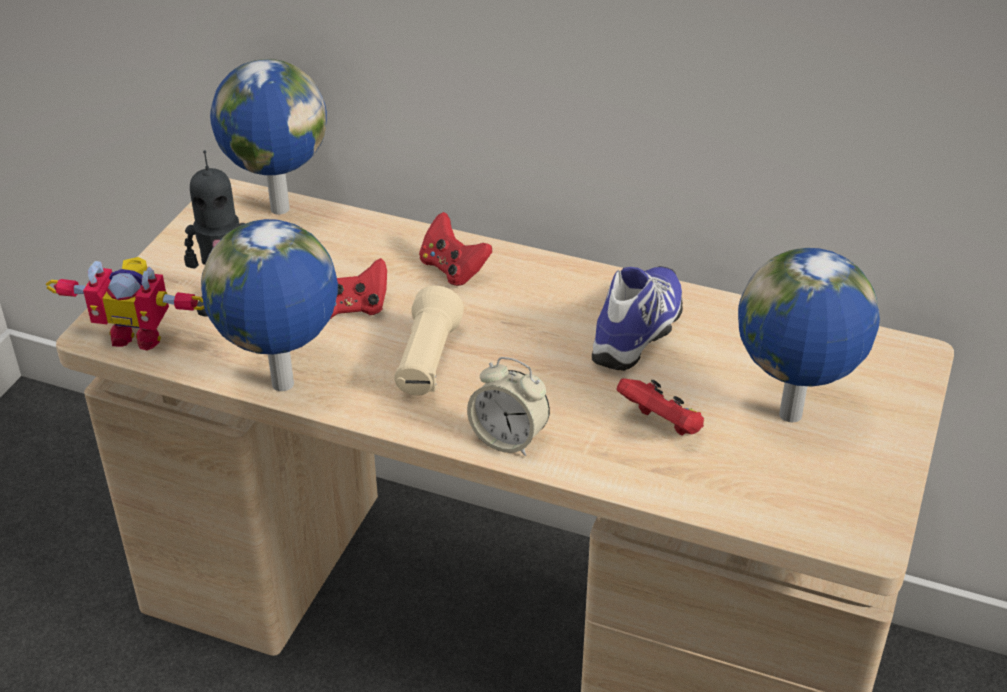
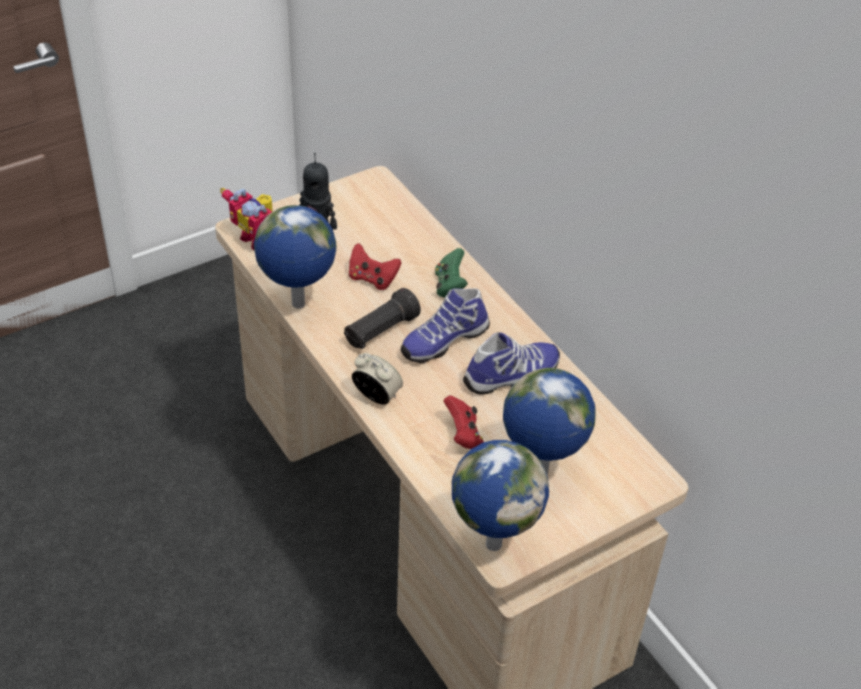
camera: 35 degrees right, 5 degrees up
globe [210,59,327,215] -> globe moved to [452,440,549,551]
beige flashlight [394,286,464,396] -> black flashlight [344,288,421,349]
red game controller [419,212,492,286] -> green game controller [435,248,468,297]
alarm clock [467,357,550,456] -> alarm clock turned 150 degrees clockwise [352,353,403,405]
none -> shoe [401,288,490,363]

